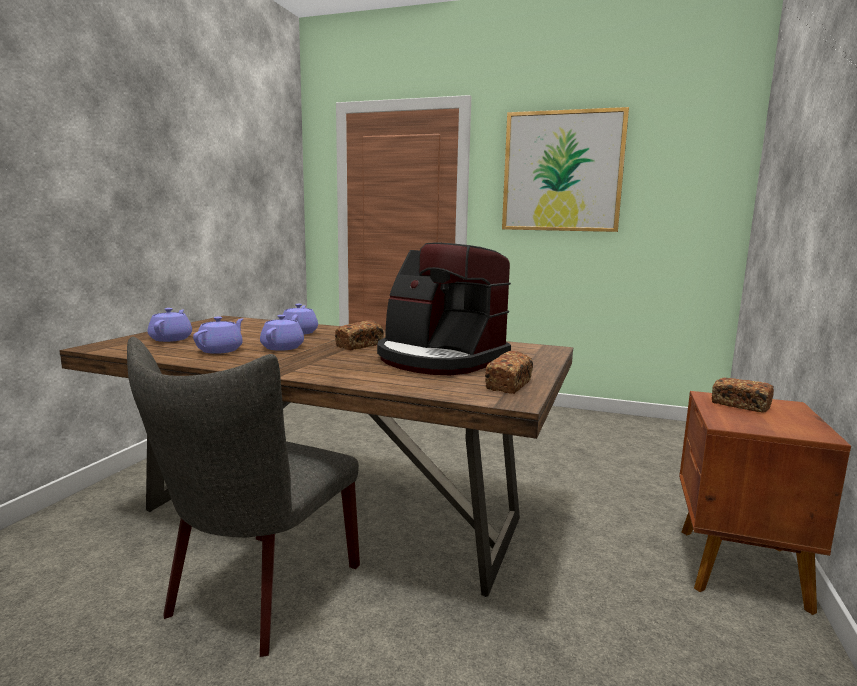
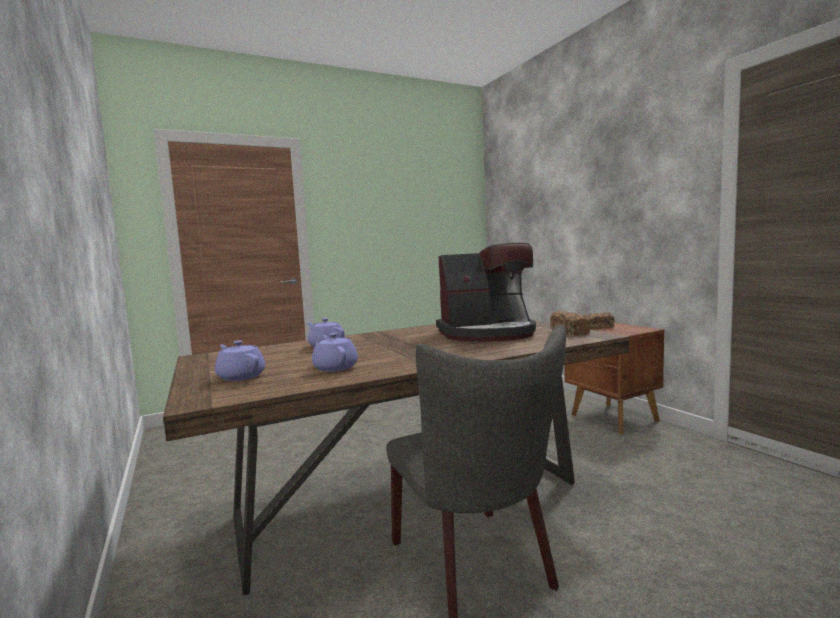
camera: 45 degrees left, 5 degrees down
purple teapot [260,315,304,351] -> none
bread [335,321,384,350] -> none
picture [502,107,629,232] -> none

